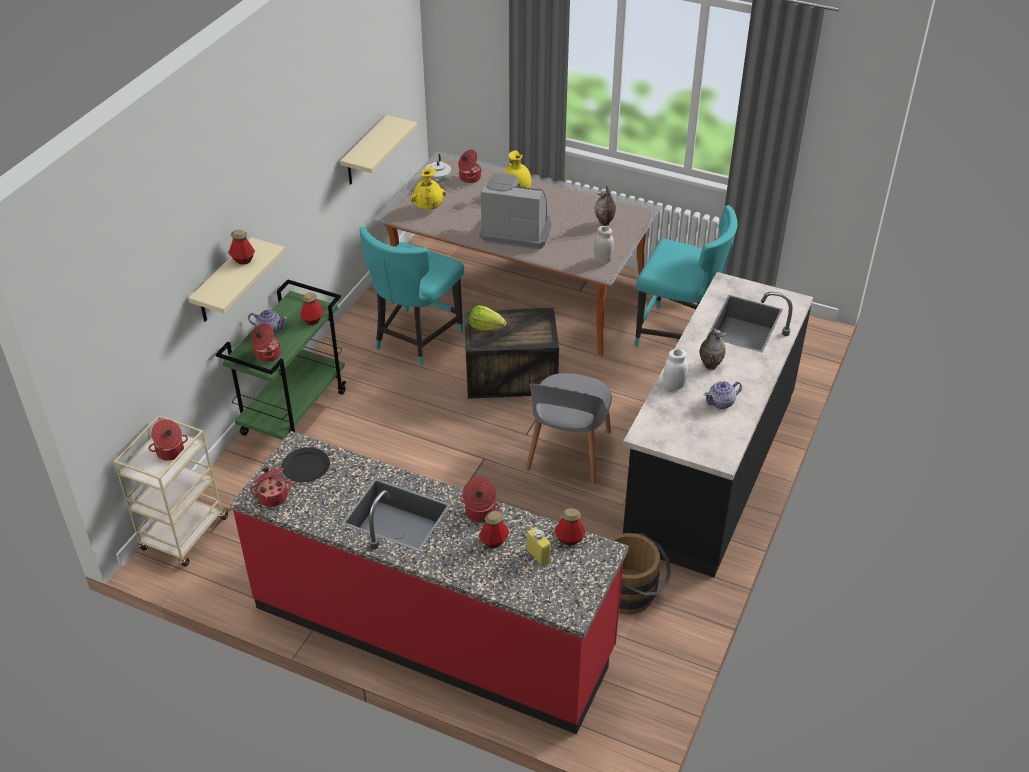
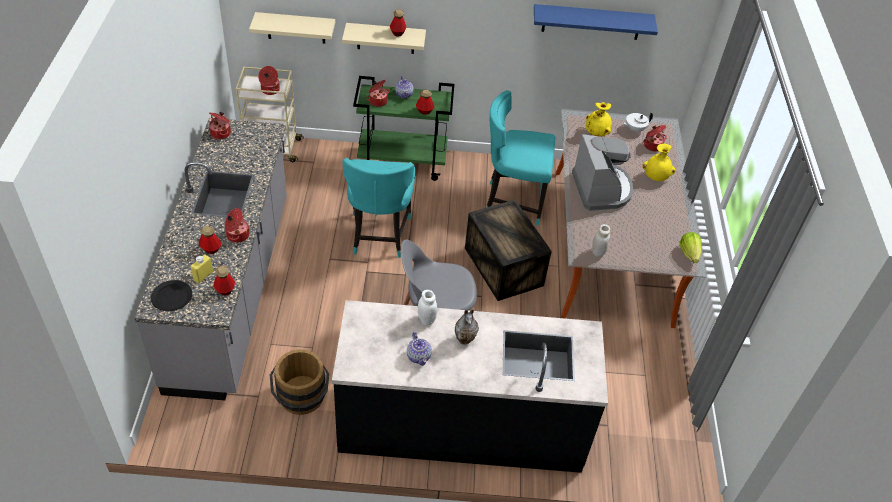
camera: 65 degrees right, 5 degrees up
red counter [230,431,629,734] -> grey counter [135,118,287,400]
black plate [281,447,330,482] -> black plate moved to [151,280,192,311]
beige shelf [340,115,417,185] -> beige shelf moved to [249,12,335,44]
lettuce [469,305,506,331] -> lettuce moved to [680,232,702,263]
vase [595,185,616,226] -> none
turquoise chair [635,205,738,347] -> turquoise chair moved to [343,158,415,258]
teapot [704,381,742,409] -> teapot turned 150 degrees counterclockwise [407,332,432,366]
none -> blue shelf [534,4,658,40]

